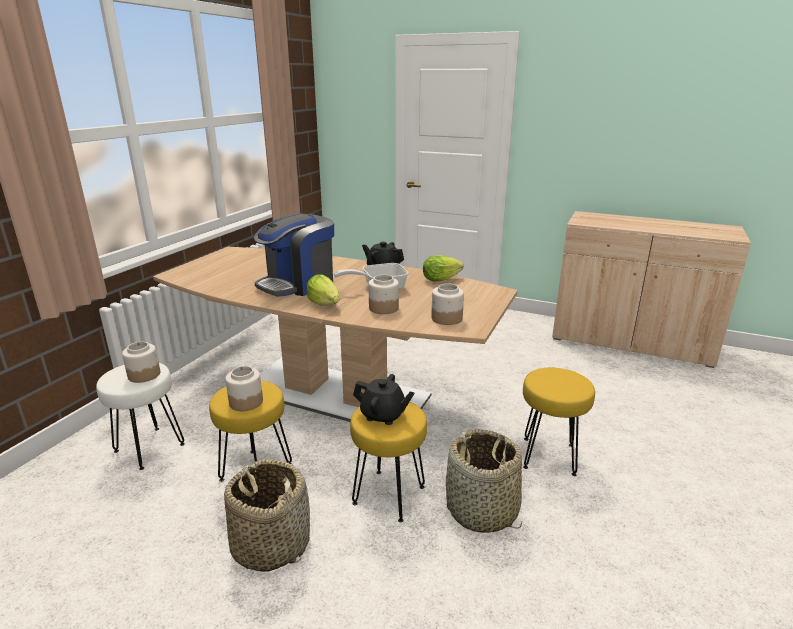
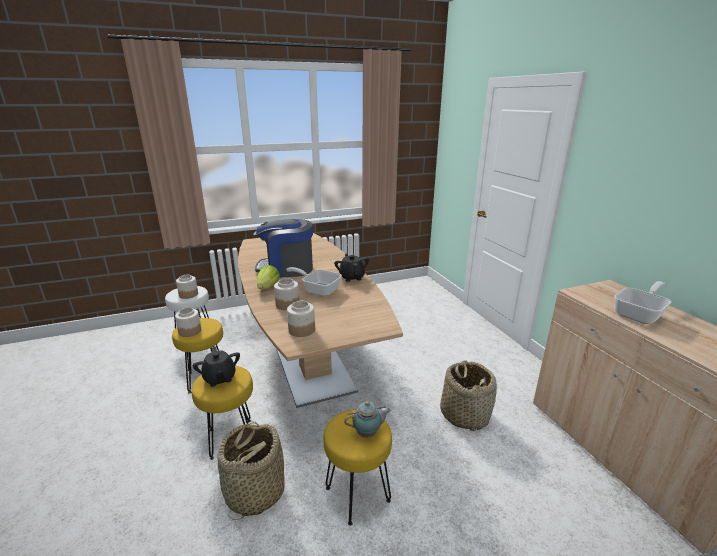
camera: 45 degrees right, 0 degrees up
basket [224,459,310,572] -> basket moved to [440,360,497,431]
lettuce [423,255,463,282] -> none
none -> teapot [344,401,391,438]
none -> frying pan [614,281,671,324]

